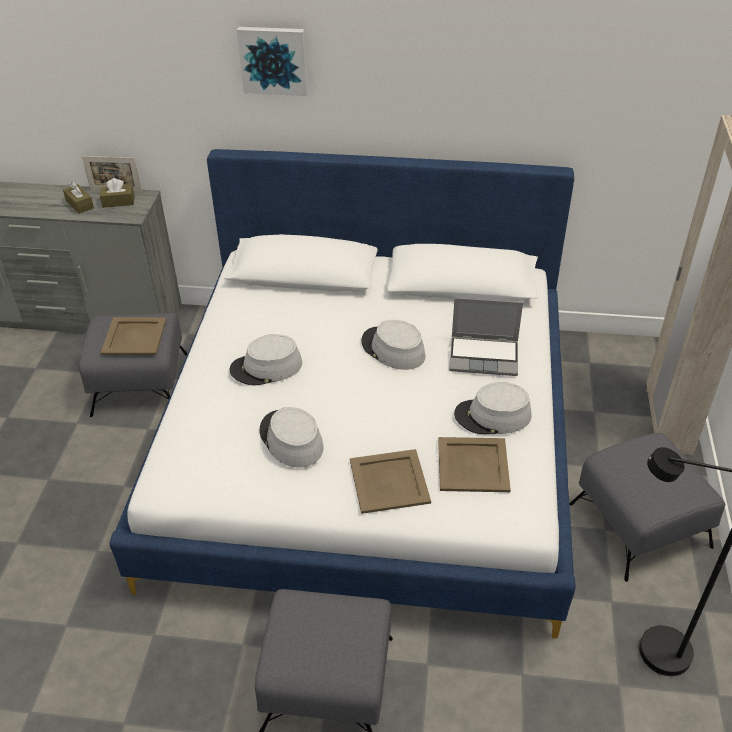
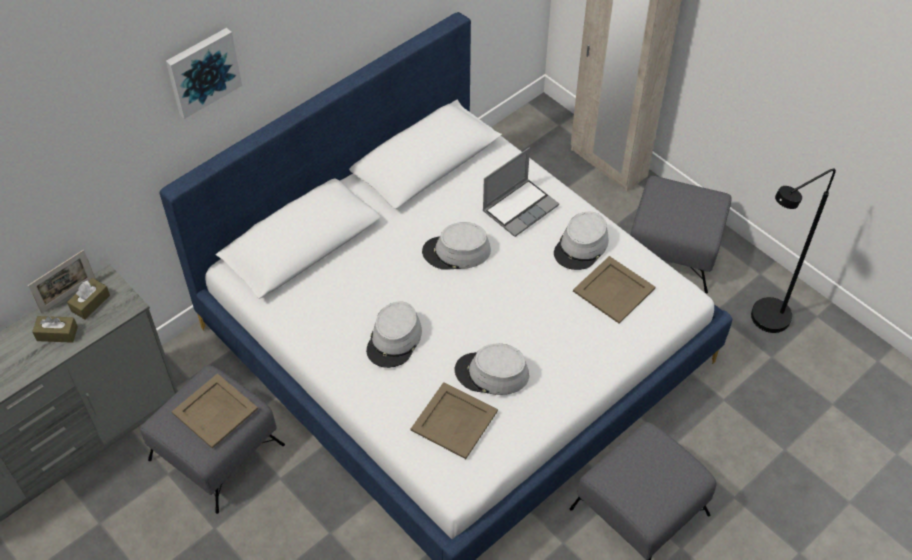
camera: 50 degrees left, 10 degrees up
beige tray [350,449,431,514] -> beige tray moved to [411,382,498,459]

